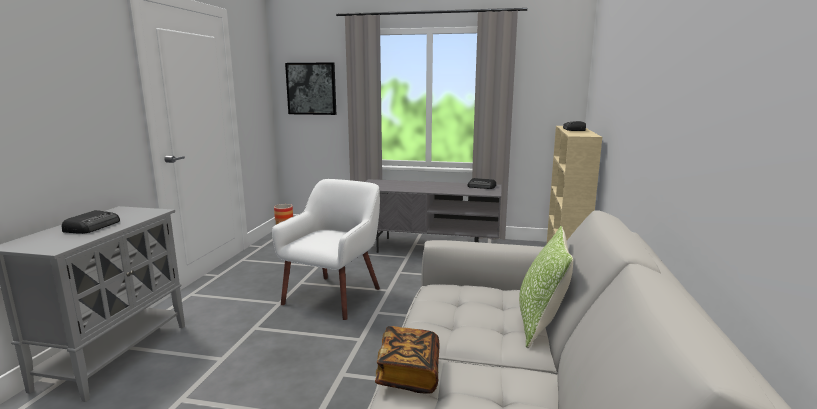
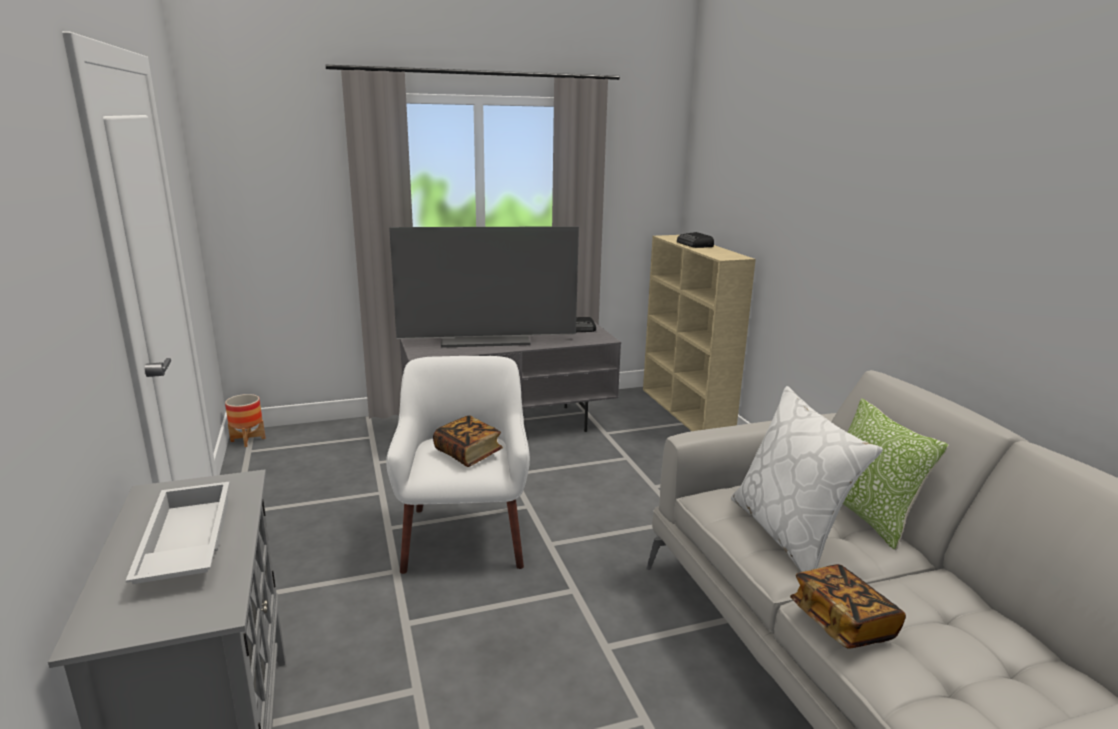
camera: 30 degrees left, 5 degrees up
radio [62,210,120,234] -> white tray [125,482,230,584]
picture [285,62,336,115] -> none
none -> television [389,226,579,348]
none -> book [433,415,503,467]
none -> white pillow [731,386,883,572]

